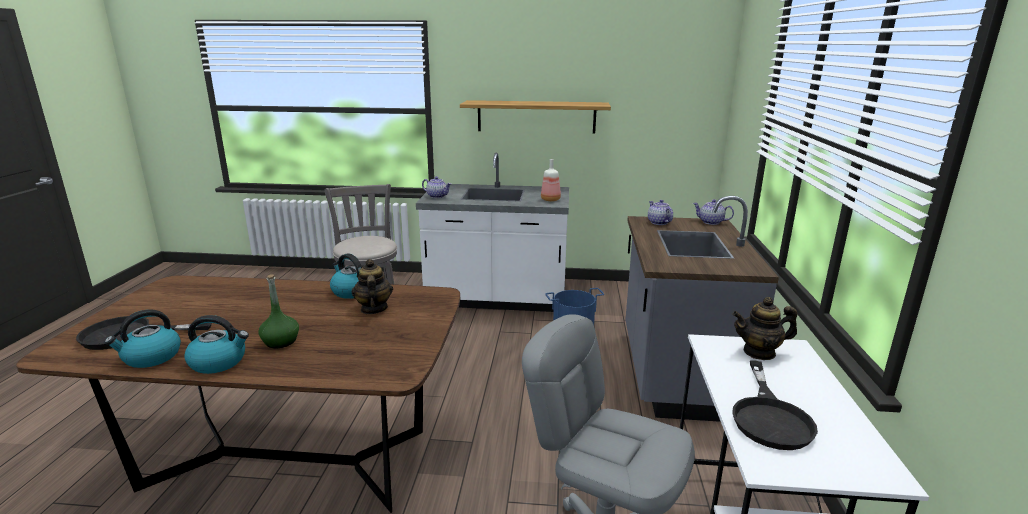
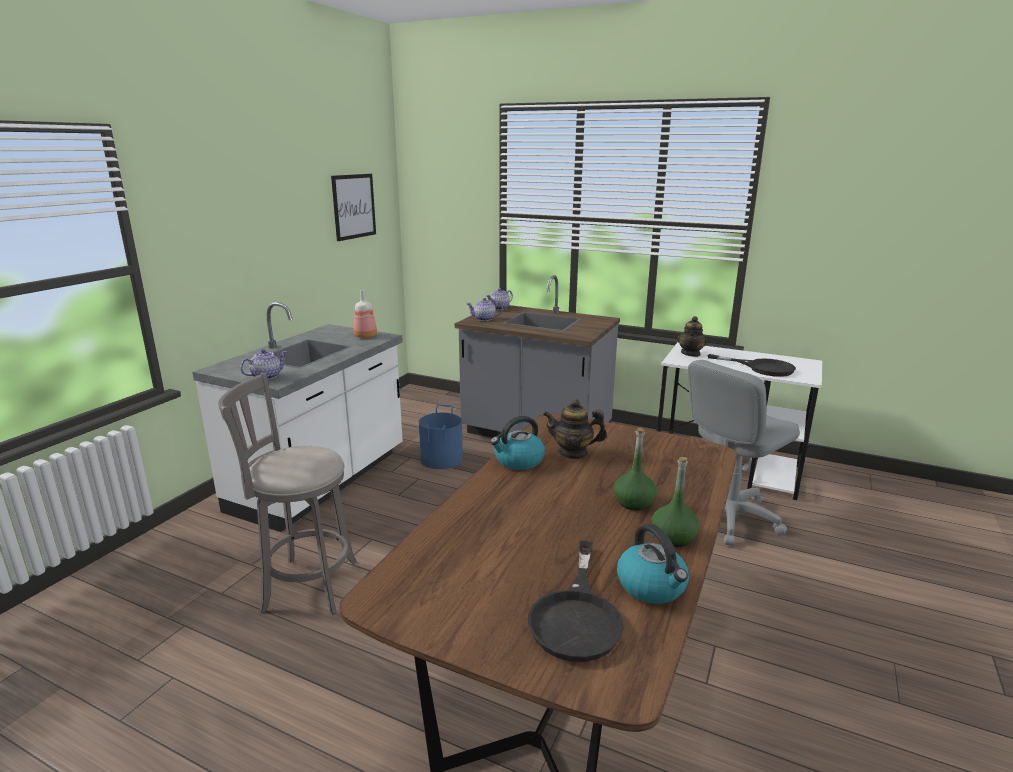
camera: 70 degrees left, 0 degrees up
kettle [184,315,249,374] -> green bottle [652,457,700,547]
shelf [460,100,611,134] -> none
none -> picture [331,174,376,241]

